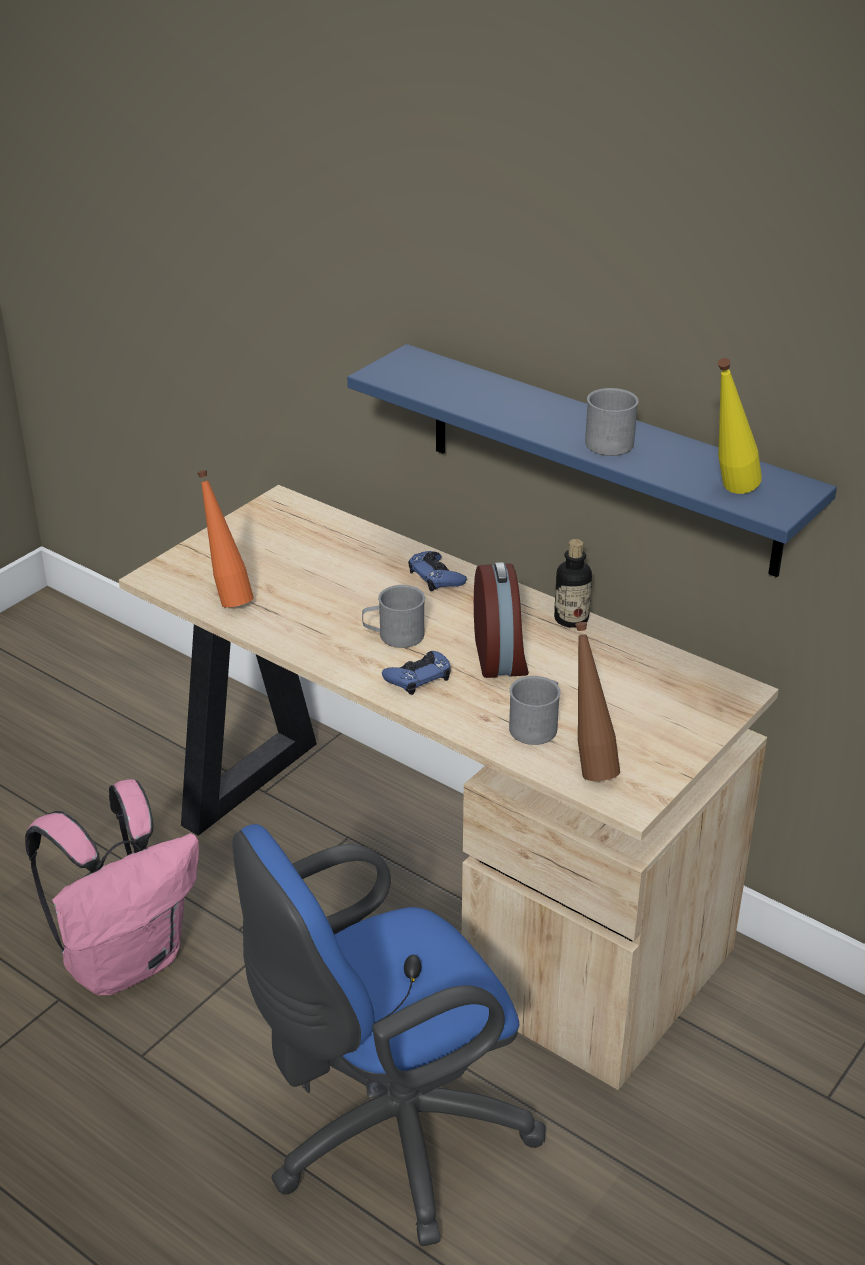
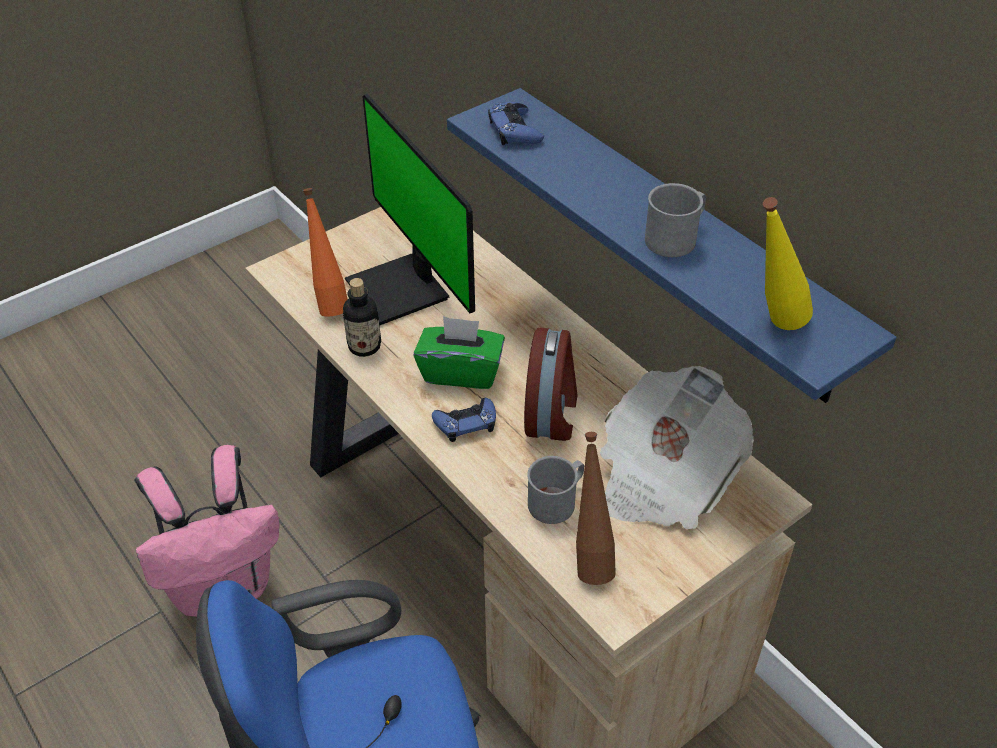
camera: 15 degrees right, 10 degrees up
grey mug [362,585,425,648] -> green tissue box [414,316,505,389]
blue game controller [408,551,467,591] -> blue game controller moved to [488,102,544,145]
bottle [554,539,592,628] -> bottle moved to [343,278,381,357]
none -> monitor [345,94,475,325]
none -> newspaper [600,366,754,529]

